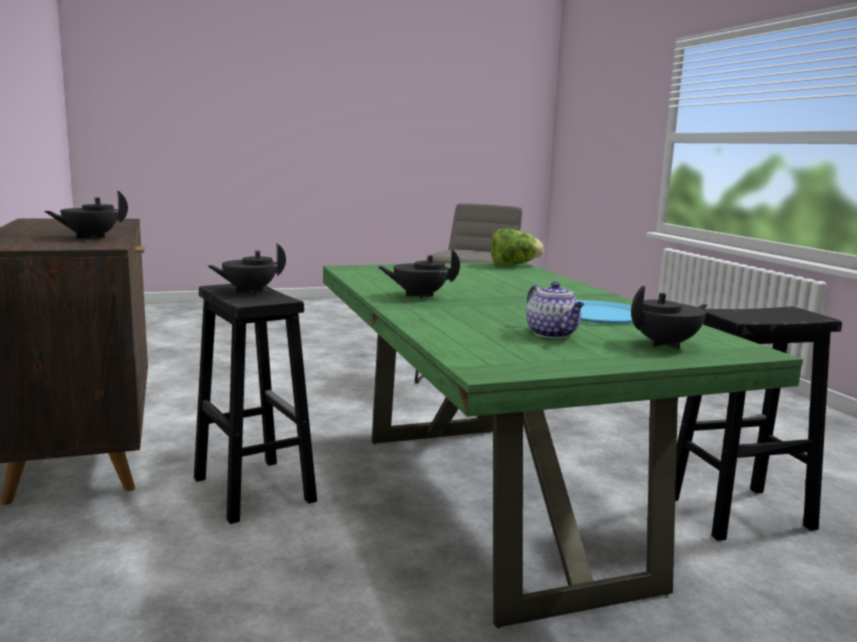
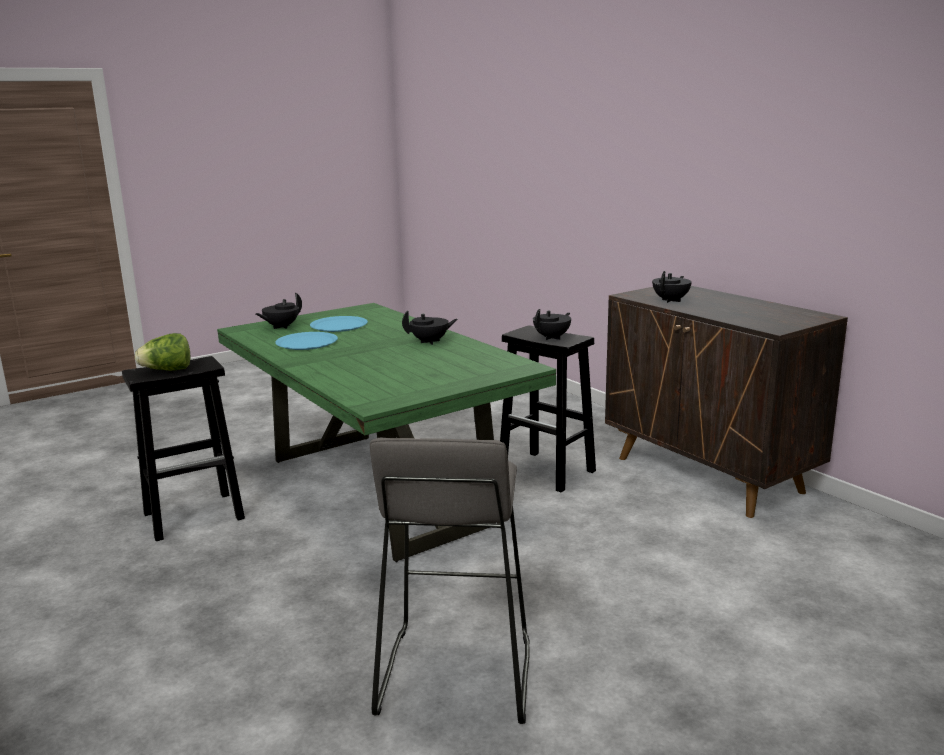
camera: 165 degrees right, 5 degrees up
lettuce [490,228,544,266] -> lettuce moved to [135,333,191,371]
teapot [526,281,584,338] -> blue plate [310,316,368,332]

